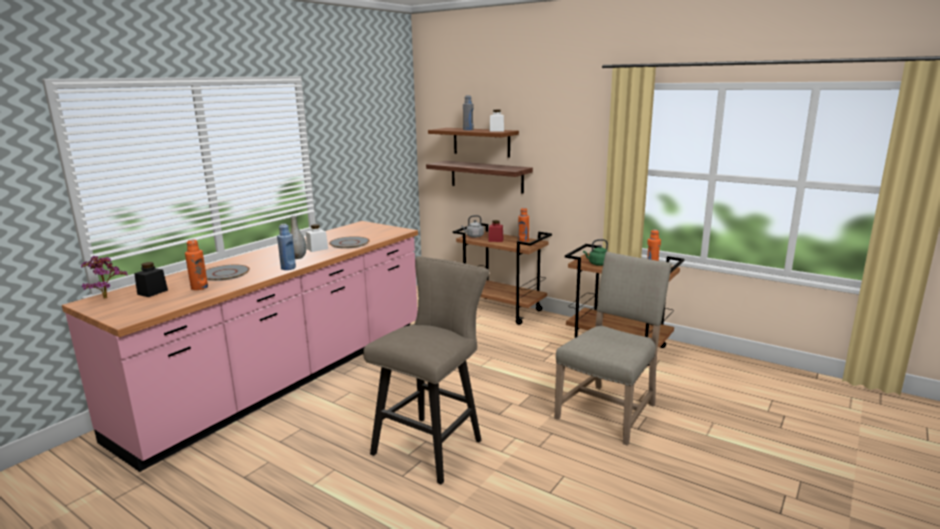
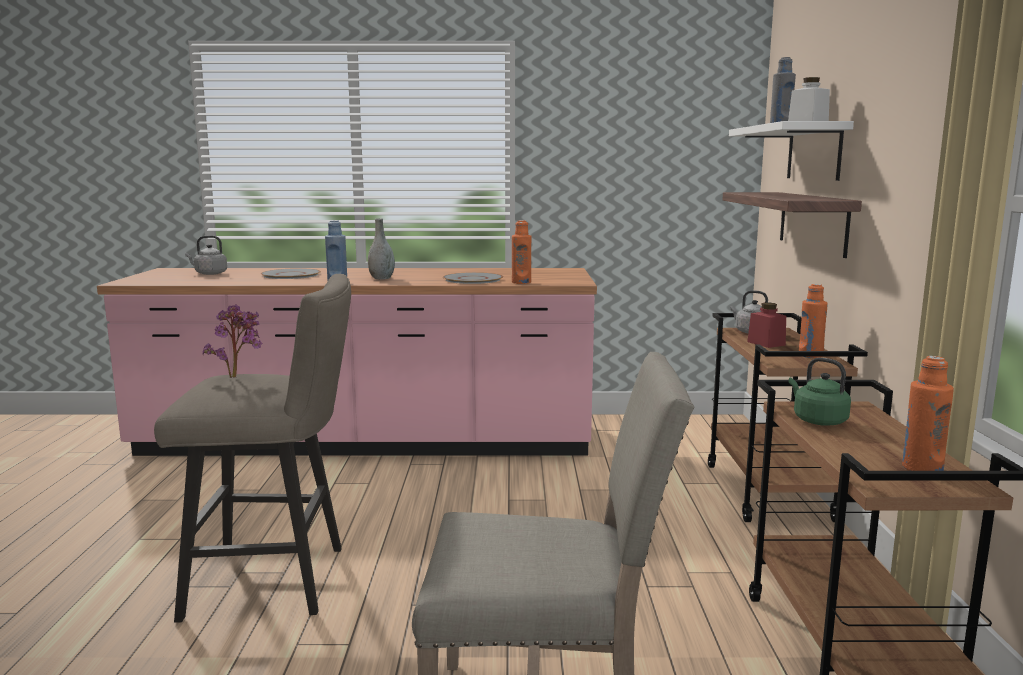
camera: 55 degrees right, 5 degrees down
potted plant [81,256,128,299] -> potted plant moved to [203,305,263,378]
black jar [134,262,168,297] -> grey kettle [185,235,227,275]
orange bottle [185,239,208,290] -> orange bottle moved to [512,220,532,284]
white jar [306,224,328,252] -> none
brown shelf [428,128,519,158] -> white shelf [729,121,854,181]

